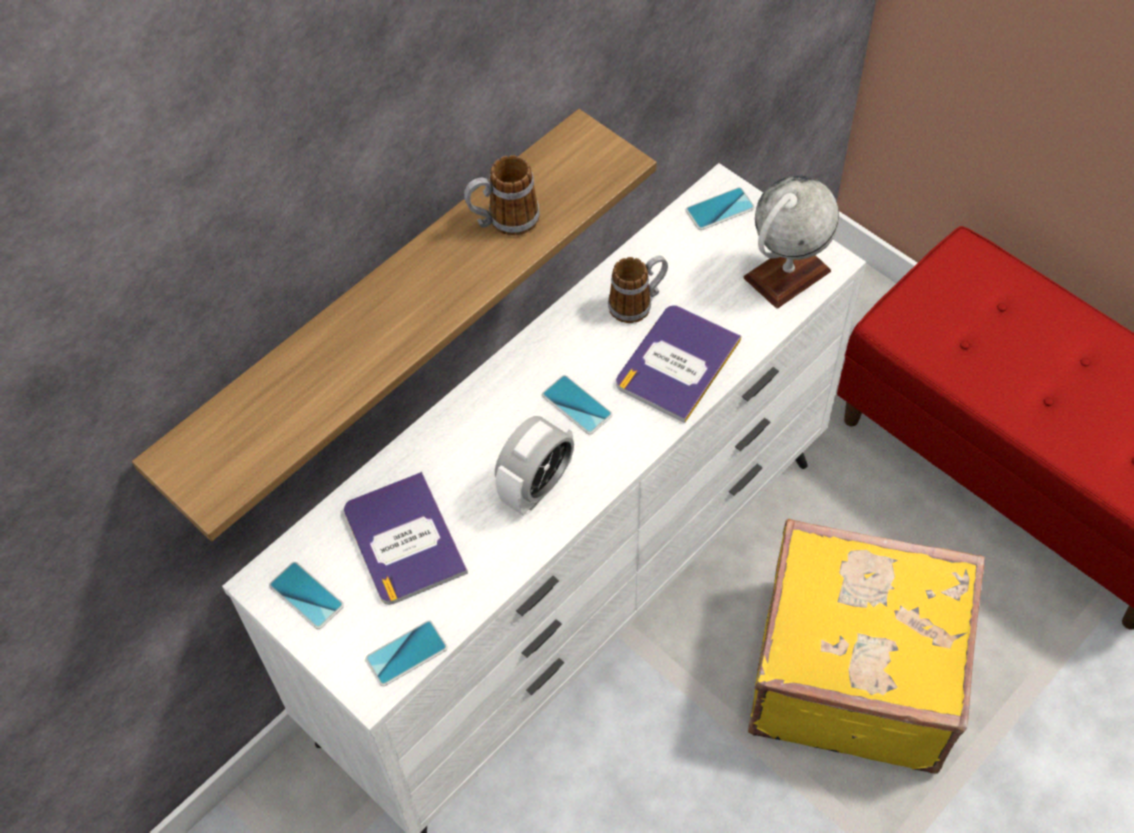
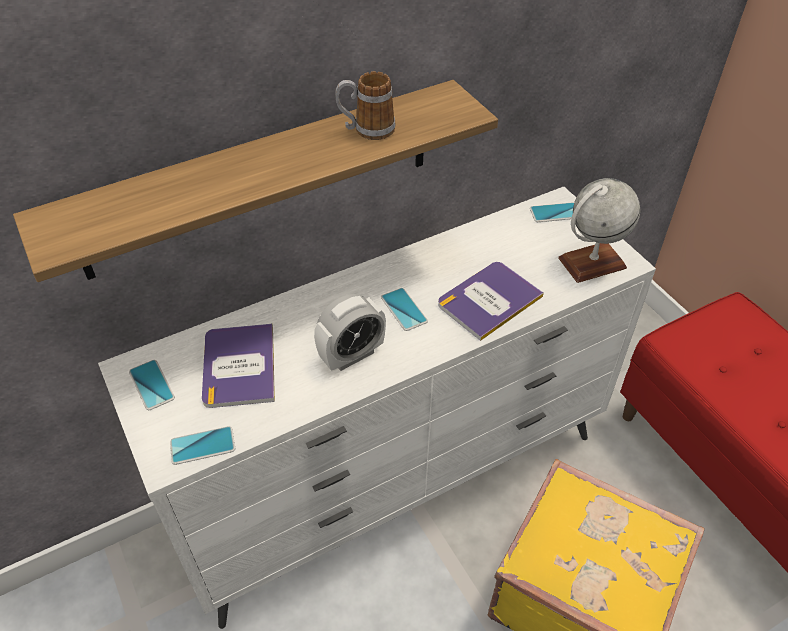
camera: 15 degrees right, 10 degrees down
mug [608,255,668,323] -> none

